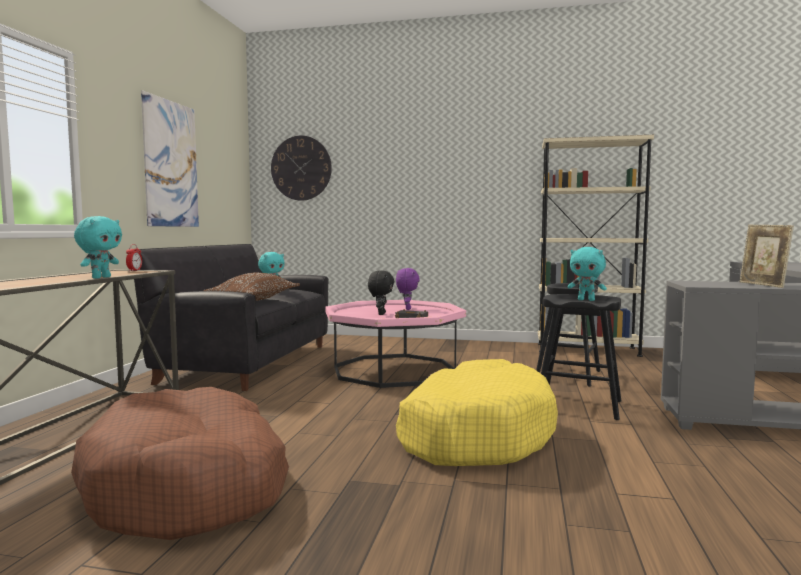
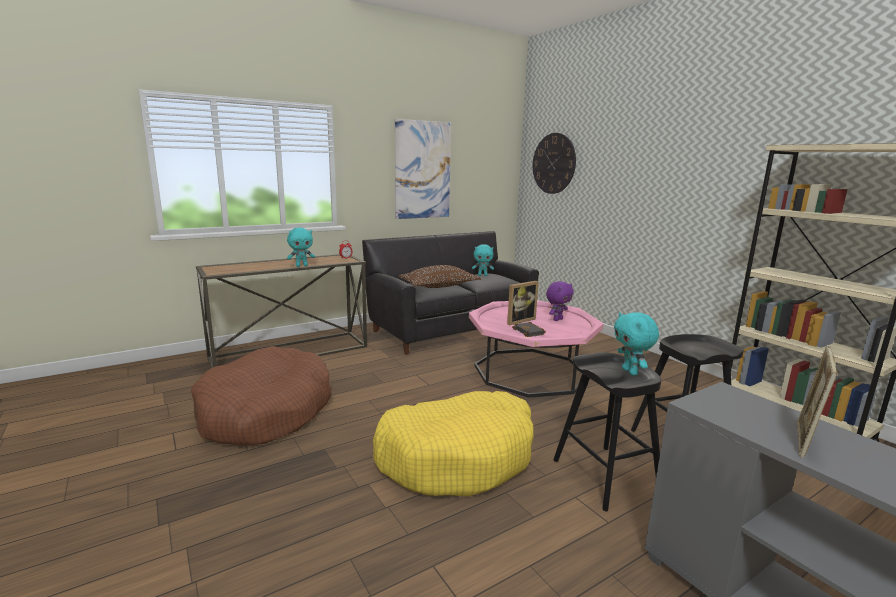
camera: 45 degrees right, 10 degrees up
black plush toy [368,271,395,315] -> picture frame [507,281,539,325]

